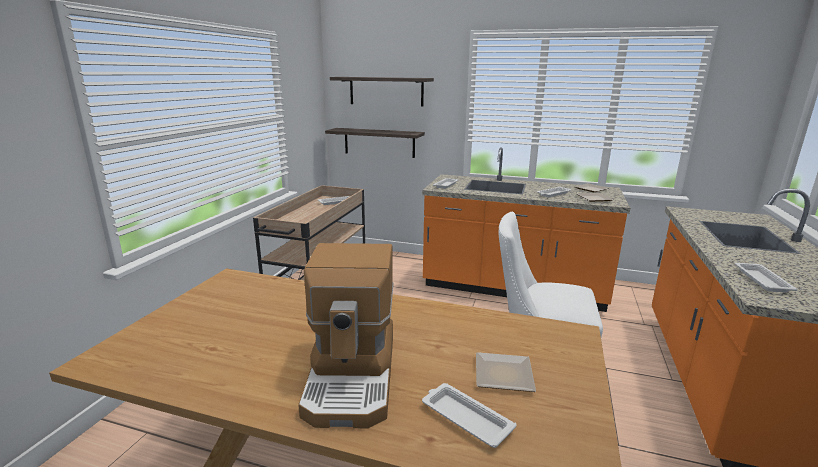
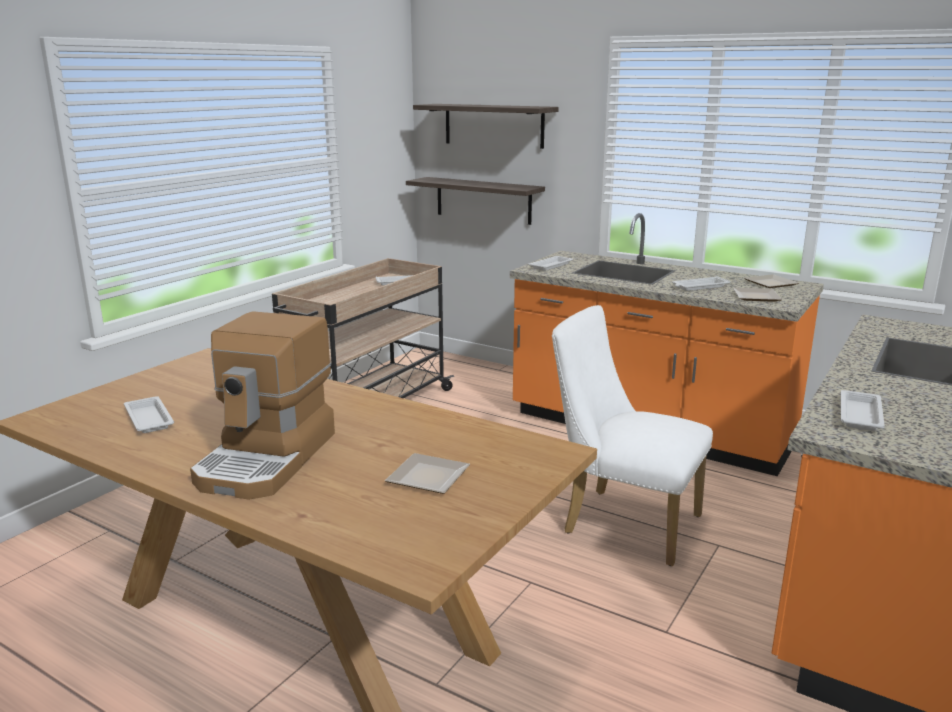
camera: 15 degrees right, 0 degrees up
white tray [422,383,516,448] -> white tray moved to [124,396,174,433]

